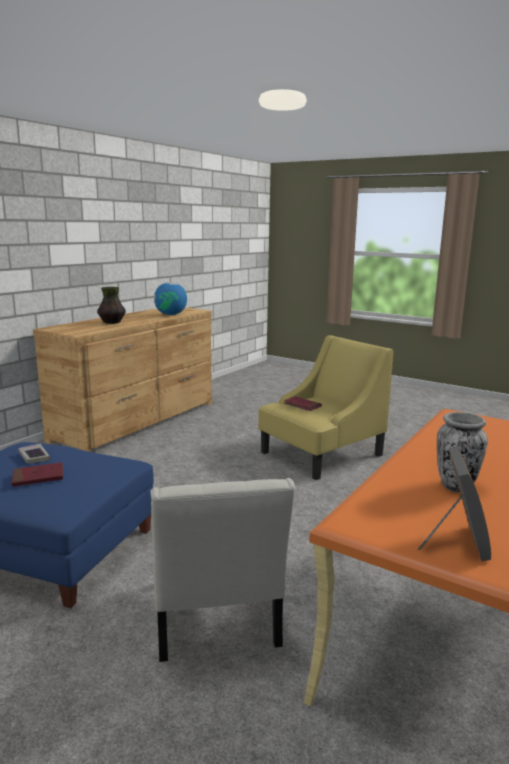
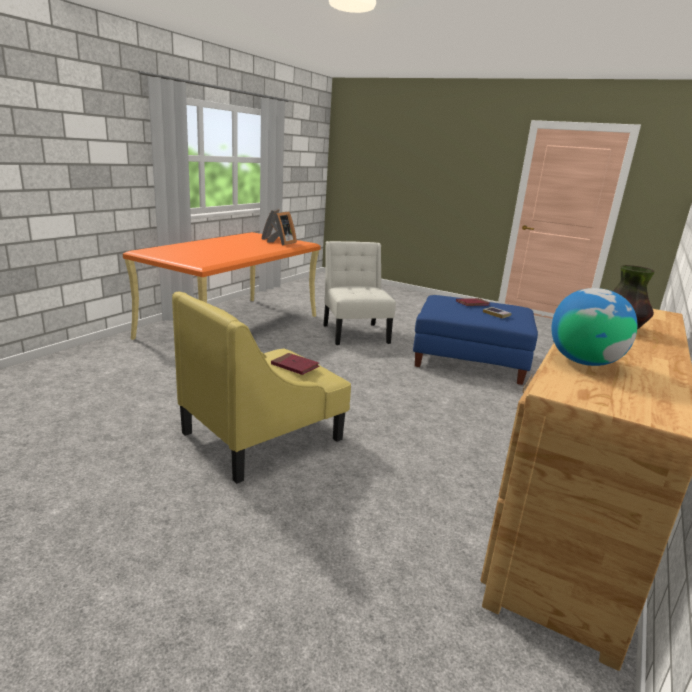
camera: 175 degrees right, 5 degrees up
vase [437,412,488,493] -> none
none -> picture frame [267,211,297,246]

